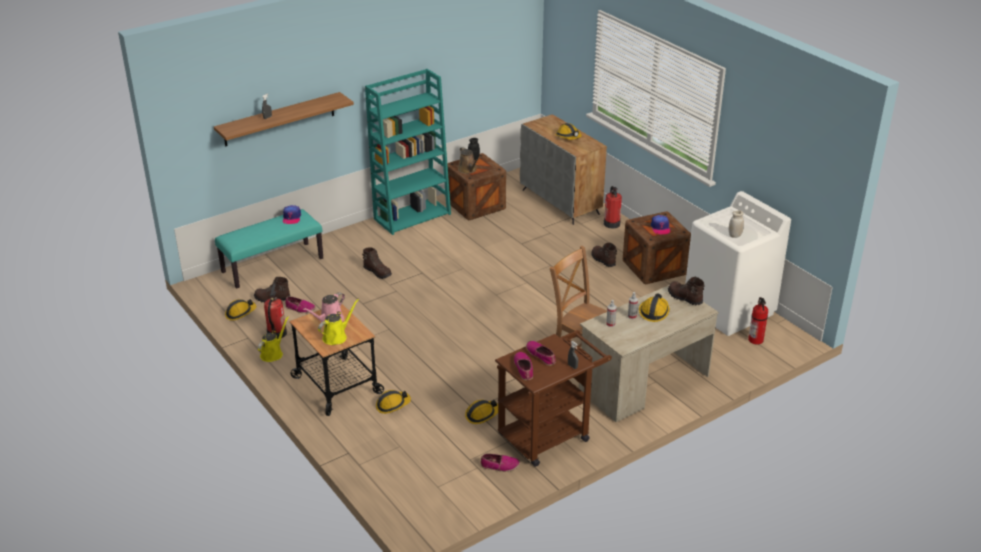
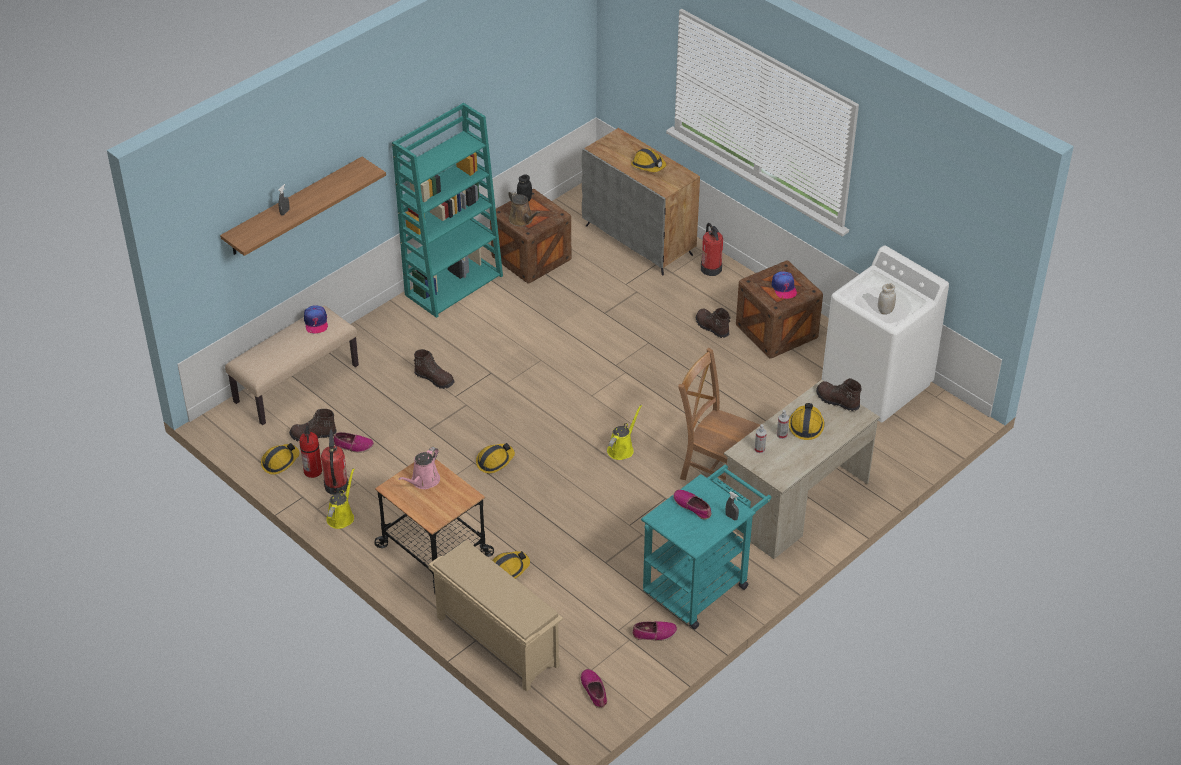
camera: 10 degrees left, 10 degrees up
turquoise bench [215,209,323,288] -> beige bench [225,306,359,425]
yellow watering can [318,299,359,345] -> yellow watering can moved to [607,405,642,460]
hard hat [465,400,498,424] -> hard hat moved to [476,443,515,473]
brown cart [495,330,612,467] -> turquoise cart [641,465,771,629]
shoe [514,352,533,380] -> shoe moved to [581,669,607,708]
fire extinguisher [748,297,768,344] -> fire extinguisher moved to [299,423,322,478]
none -> beige shoe rack [429,540,563,692]

